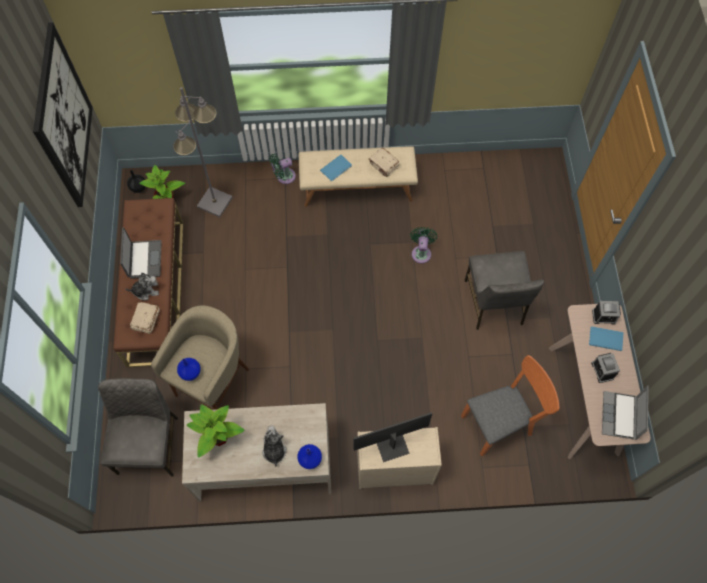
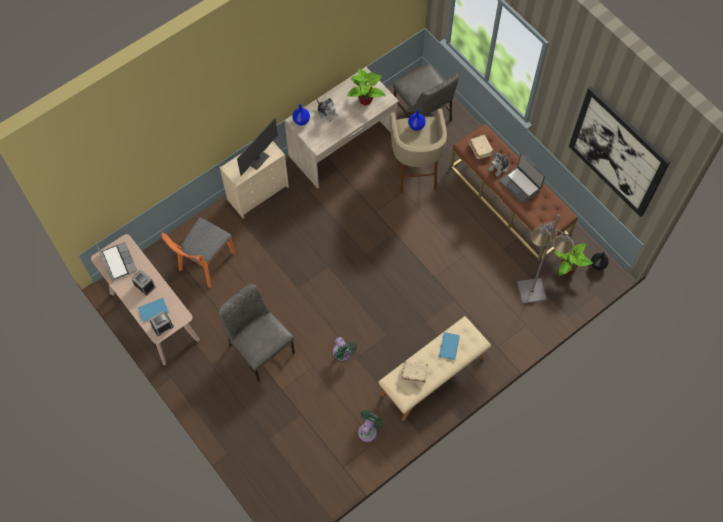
camera: 145 degrees right, 0 degrees up
green fan [270,154,296,184] -> green fan moved to [358,410,384,442]

